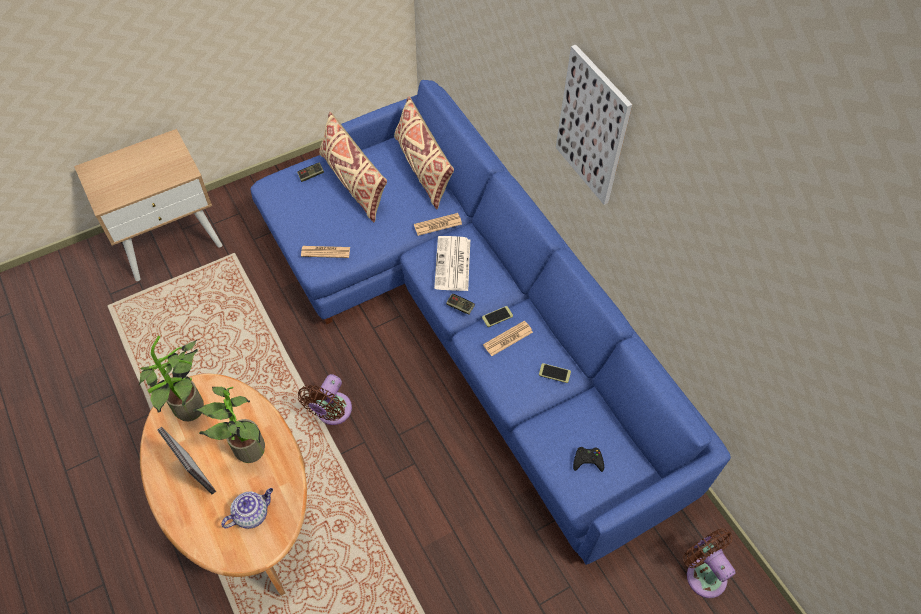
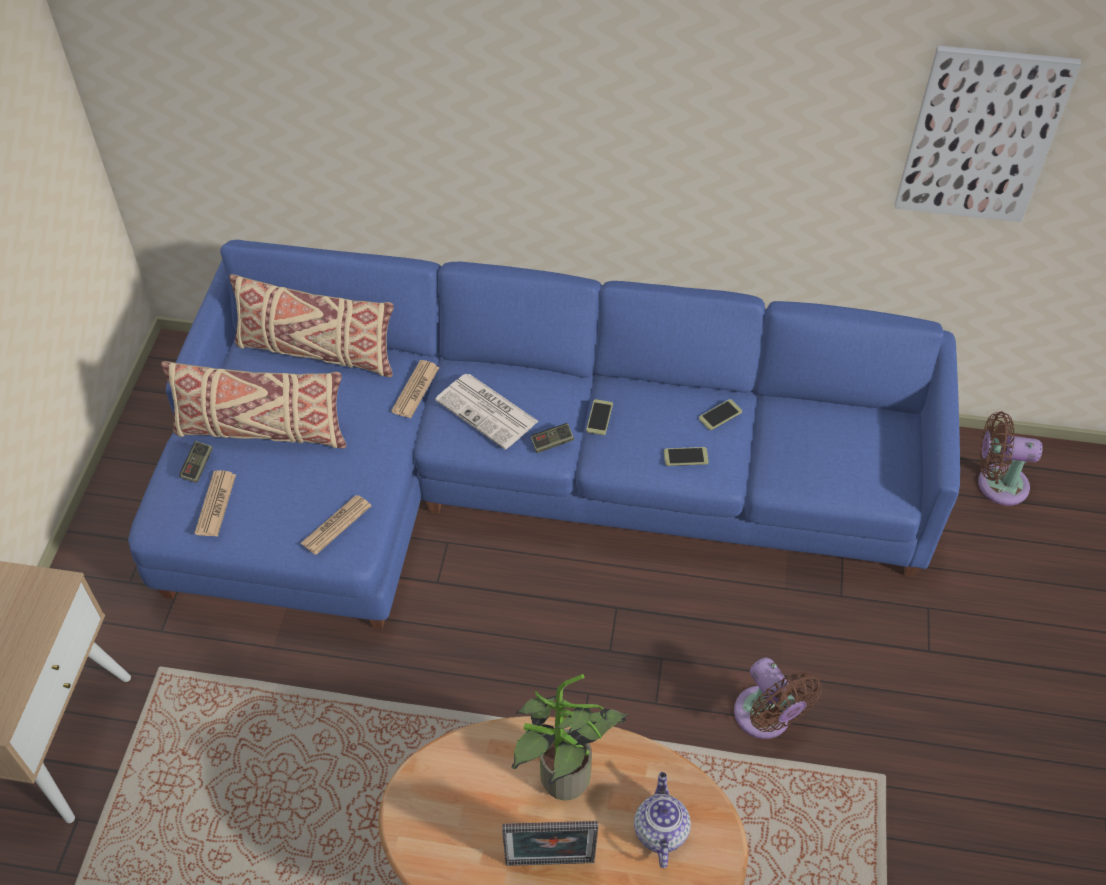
camera: 50 degrees left, 5 degrees down
potted plant [139,335,204,421] -> none
brown fan [298,374,352,425] -> brown fan moved to [734,657,822,739]
newspaper [483,321,533,356] -> newspaper moved to [195,470,236,537]
picture [556,44,632,205] -> picture moved to [895,45,1081,222]
black game controller [573,447,604,472] -> none
none -> phone [664,447,709,466]

